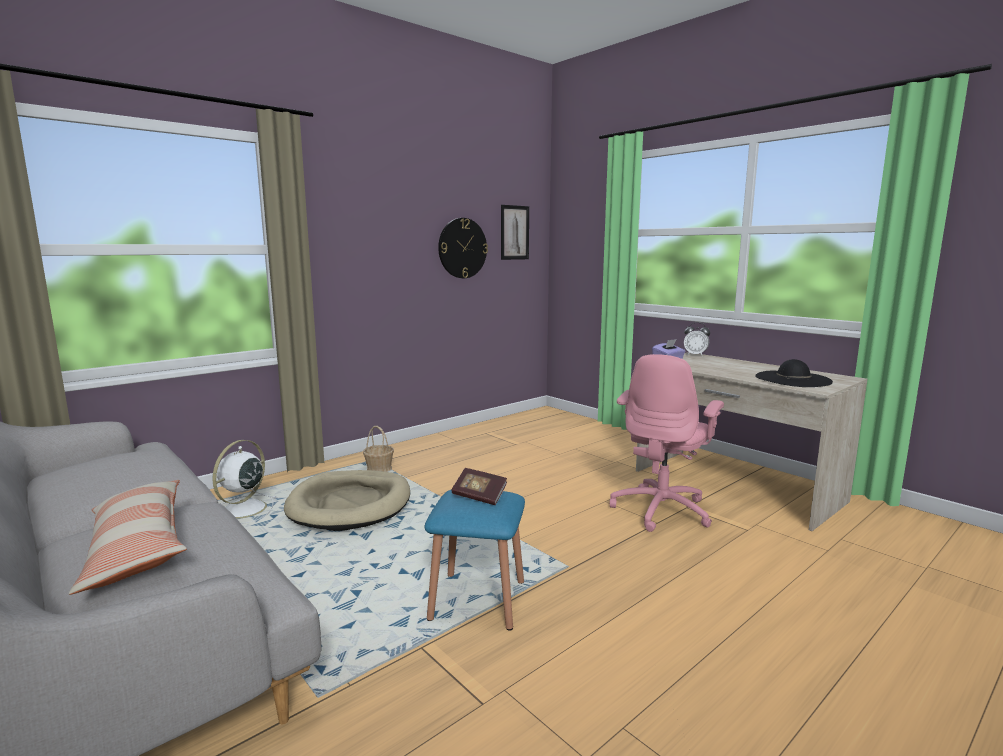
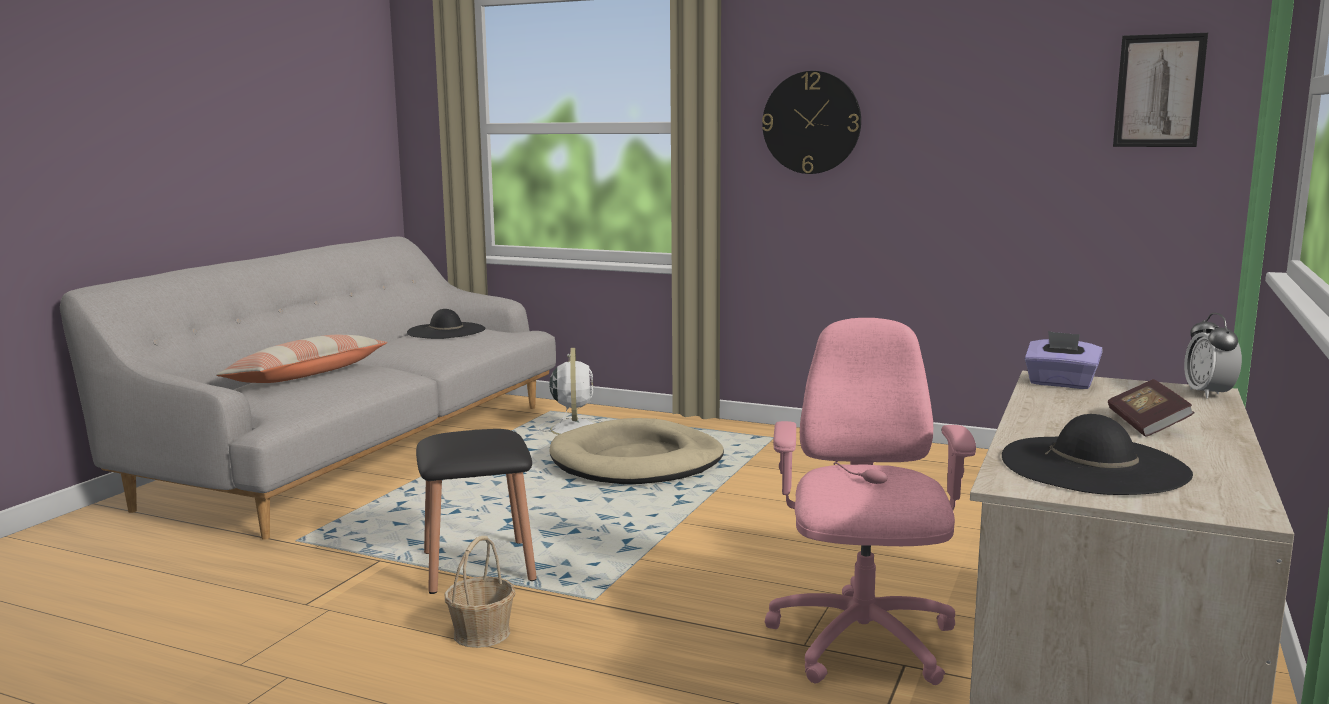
camera: 65 degrees right, 0 degrees up
white fan [212,440,276,524] -> white fan turned 90 degrees clockwise [539,348,604,435]
basket [363,426,394,472] -> basket moved to [445,536,515,648]
blue stool [425,490,525,631] -> black stool [416,429,537,594]
wall clock [438,218,488,278] -> wall clock moved to [762,71,861,174]
book [451,468,507,505] -> book moved to [1108,379,1194,437]
pink office chair [610,354,724,532] -> pink office chair turned 90 degrees clockwise [765,318,976,685]
none -> black hat [407,309,485,339]

